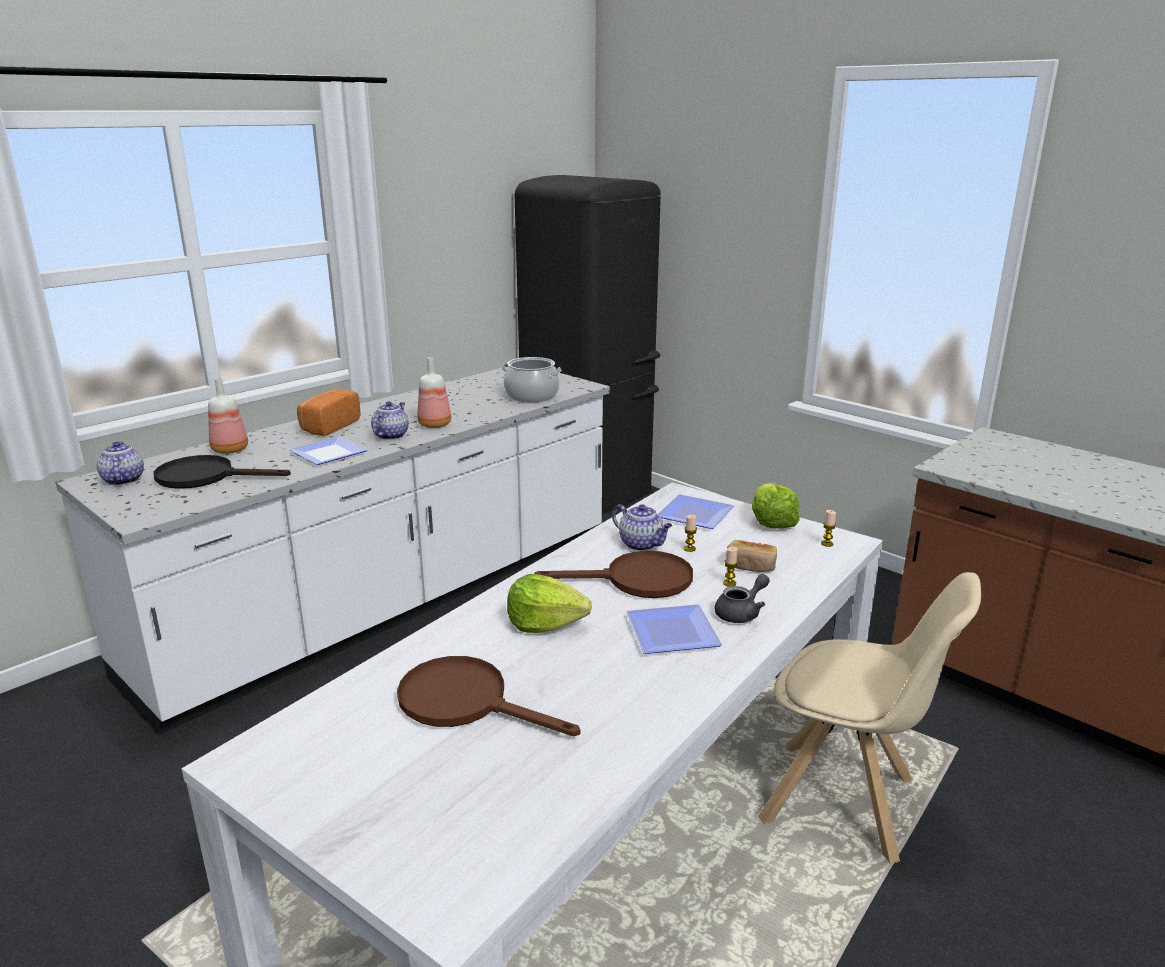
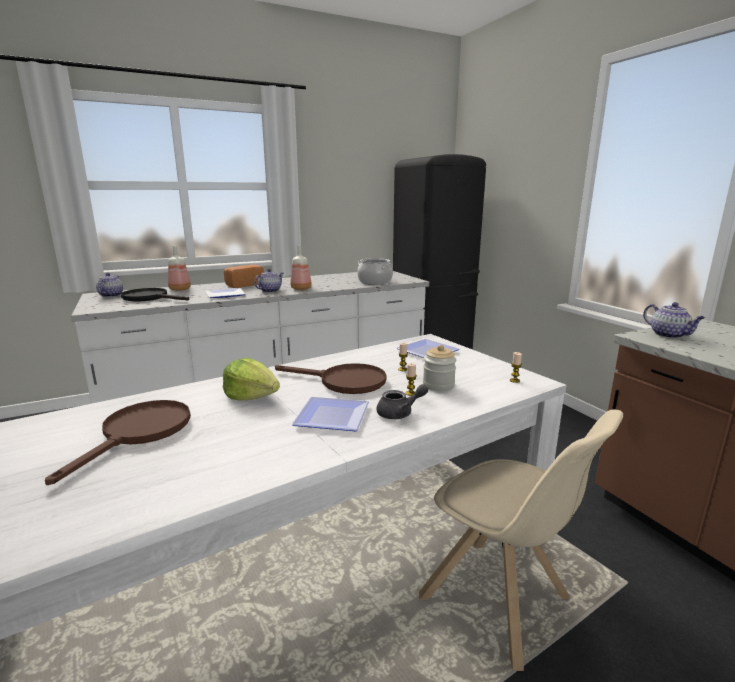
camera: 20 degrees right, 5 degrees down
brown frying pan [397,656,580,736] -> brown frying pan turned 60 degrees clockwise [45,400,191,485]
teapot [612,504,673,551] -> teapot moved to [643,302,705,338]
bread [726,540,777,572] -> jar [423,345,456,392]
lettuce [752,483,800,529] -> none

